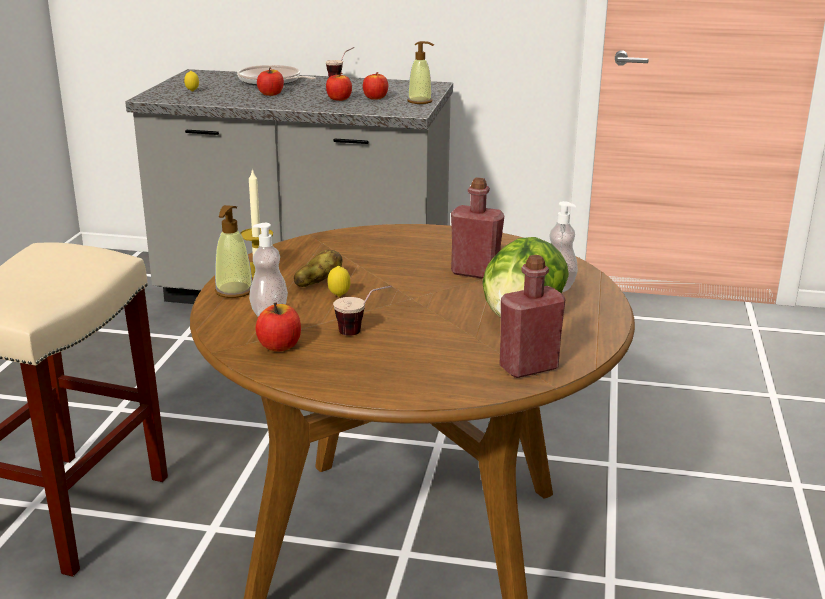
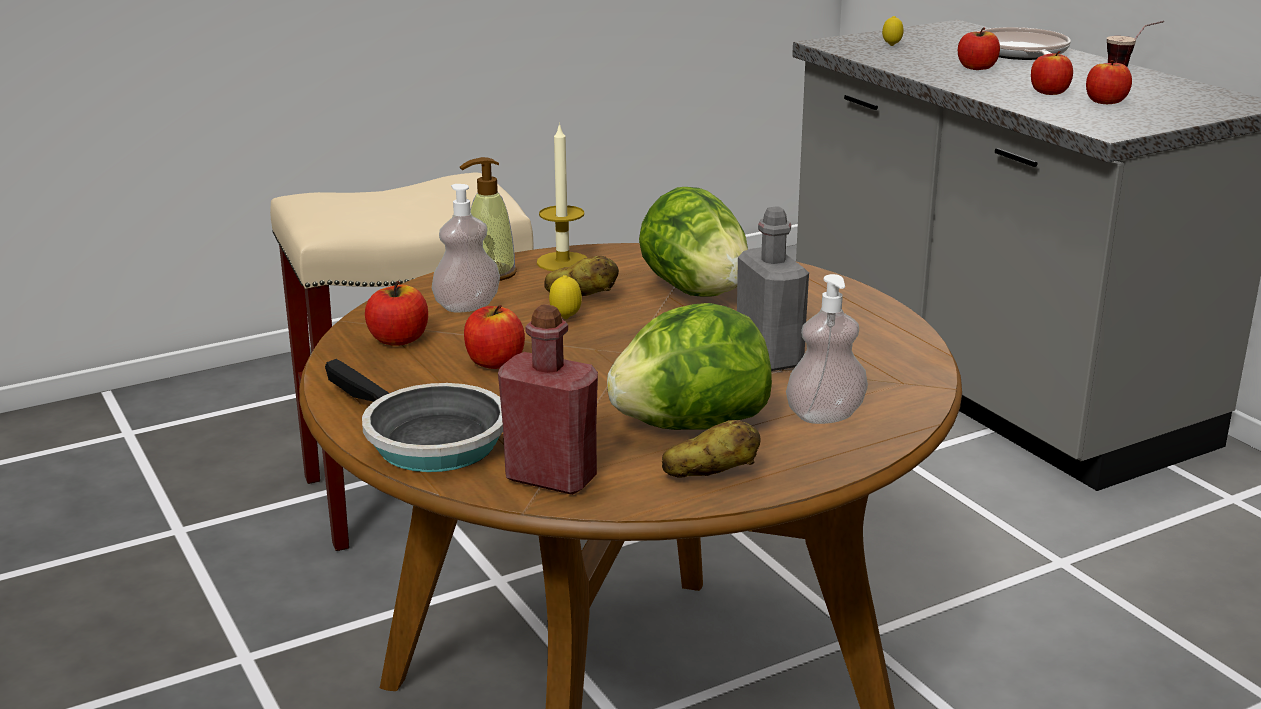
camera: 50 degrees right, 0 degrees up
cup [333,286,391,336] -> apple [464,305,525,369]
soap dispenser [407,41,434,104] -> none
red bottle [451,177,504,279] -> grey bottle [737,206,809,371]
none -> frying pan [325,359,503,472]
none -> lettuce [639,187,748,297]
none -> potato [662,420,761,478]

